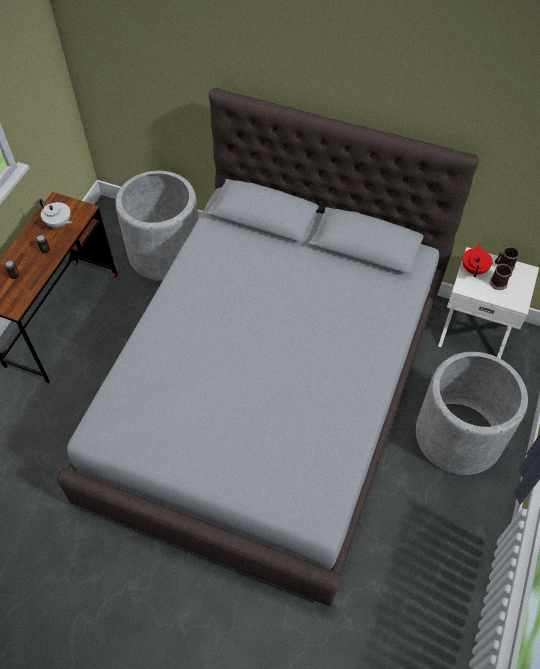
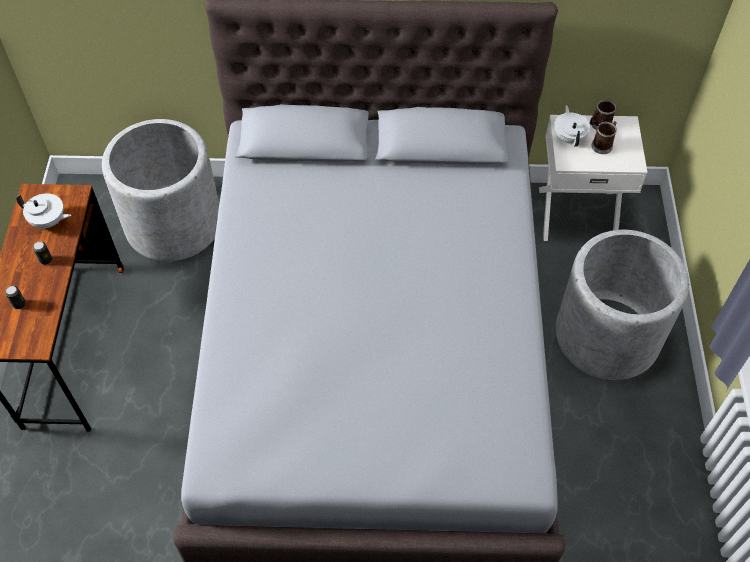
camera: 20 degrees left, 0 degrees up
red teapot [462,243,493,277] -> white teapot [554,105,590,147]

